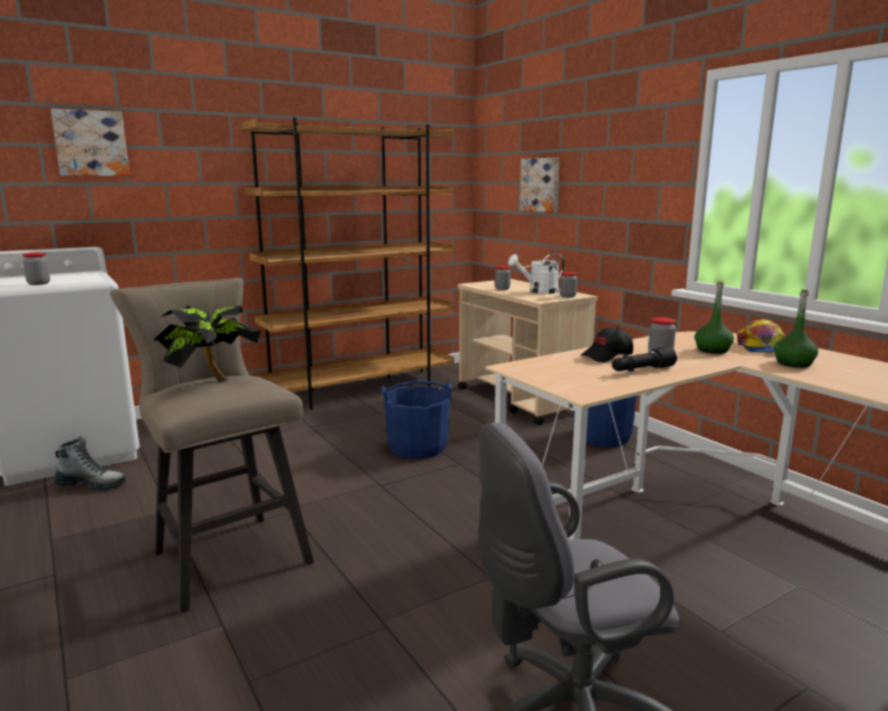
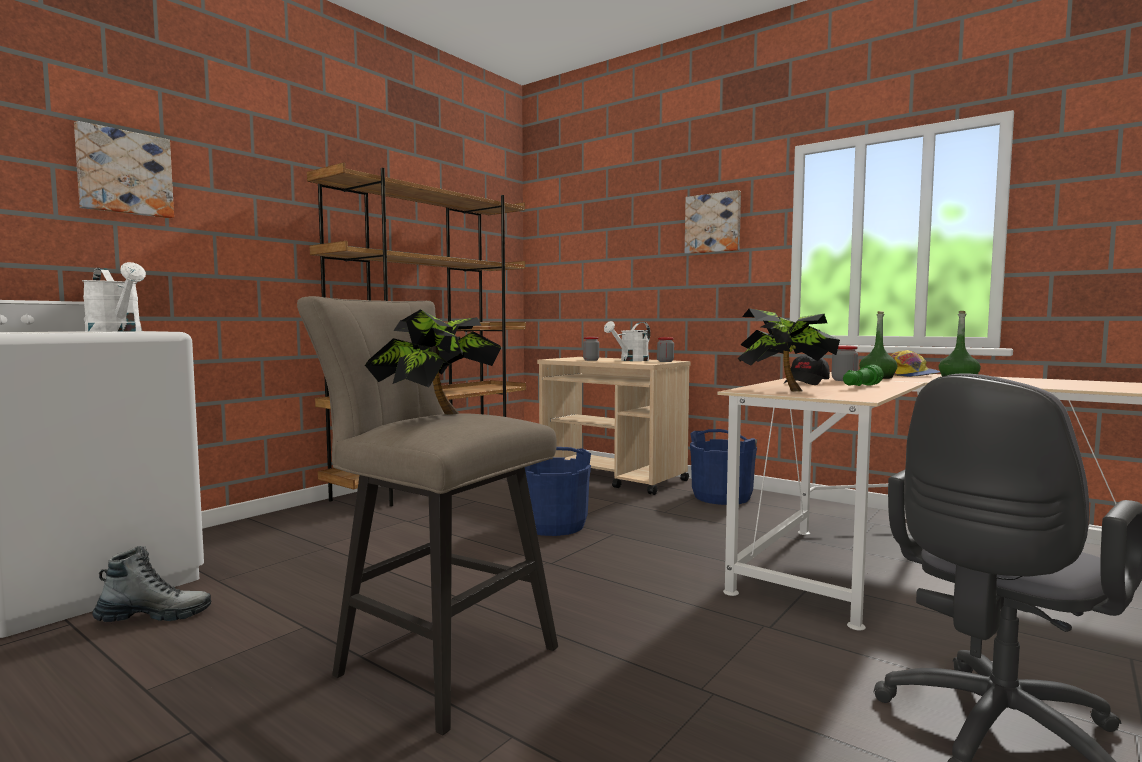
camera: 20 degrees left, 10 degrees down
jar [23,253,50,285] -> none
picture [520,158,559,213] -> picture moved to [685,190,741,254]
black flashlight [612,346,677,372] -> green flashlight [843,365,884,386]
none -> white watering can [82,262,146,332]
none -> potted plant [738,308,840,392]

